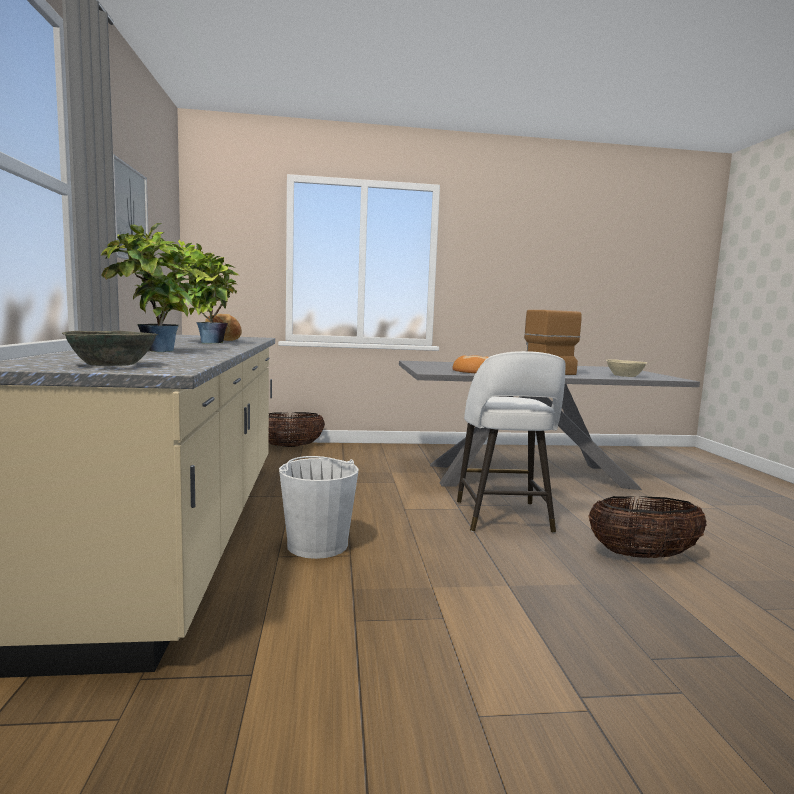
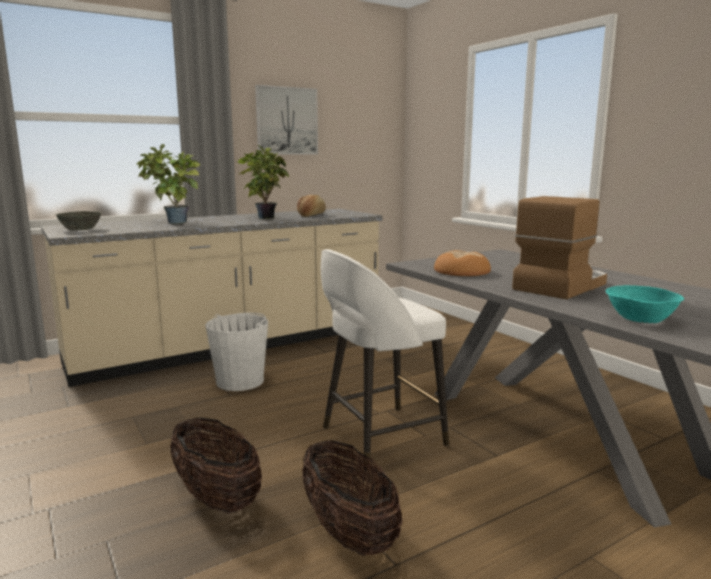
camera: 65 degrees right, 5 degrees up
basket [269,412,325,447] -> basket moved to [170,417,262,514]
beige bowl [606,359,647,377] -> turquoise bowl [606,285,684,323]

